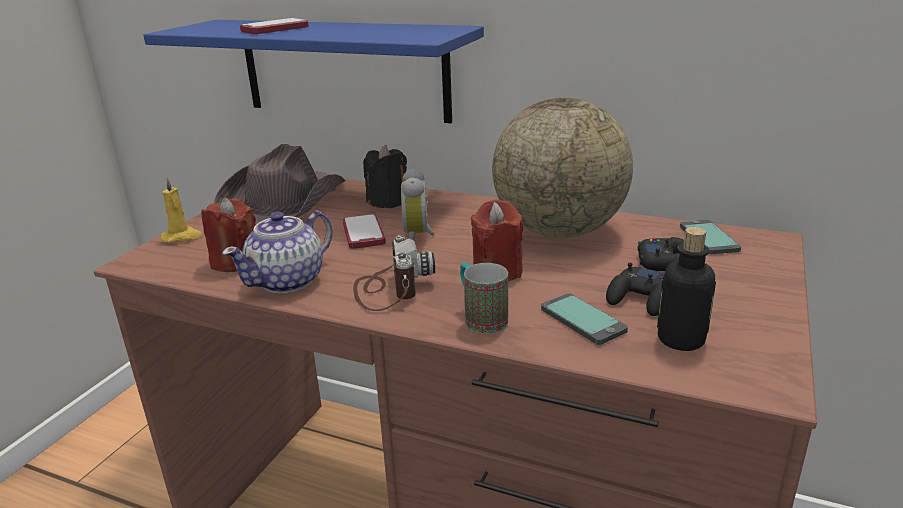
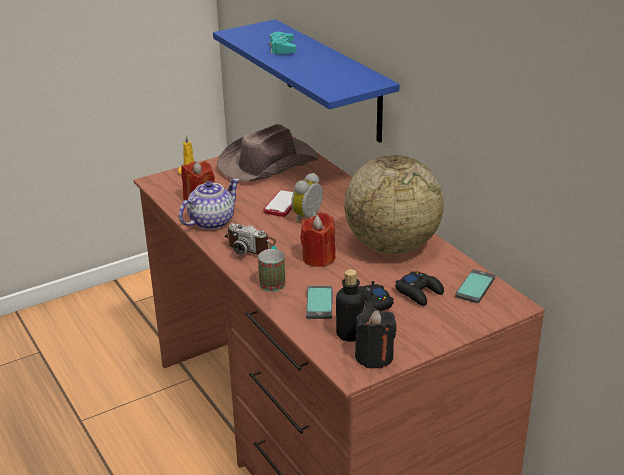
camera: 35 degrees right, 5 degrees up
teapot [222,210,333,294] -> teapot turned 150 degrees clockwise [179,178,240,230]
phone [240,18,309,34] -> turquoise game controller [269,32,296,55]
camera [353,235,435,311] -> camera turned 90 degrees clockwise [225,223,276,255]
black candle [363,145,407,208] -> black candle moved to [355,307,397,369]

